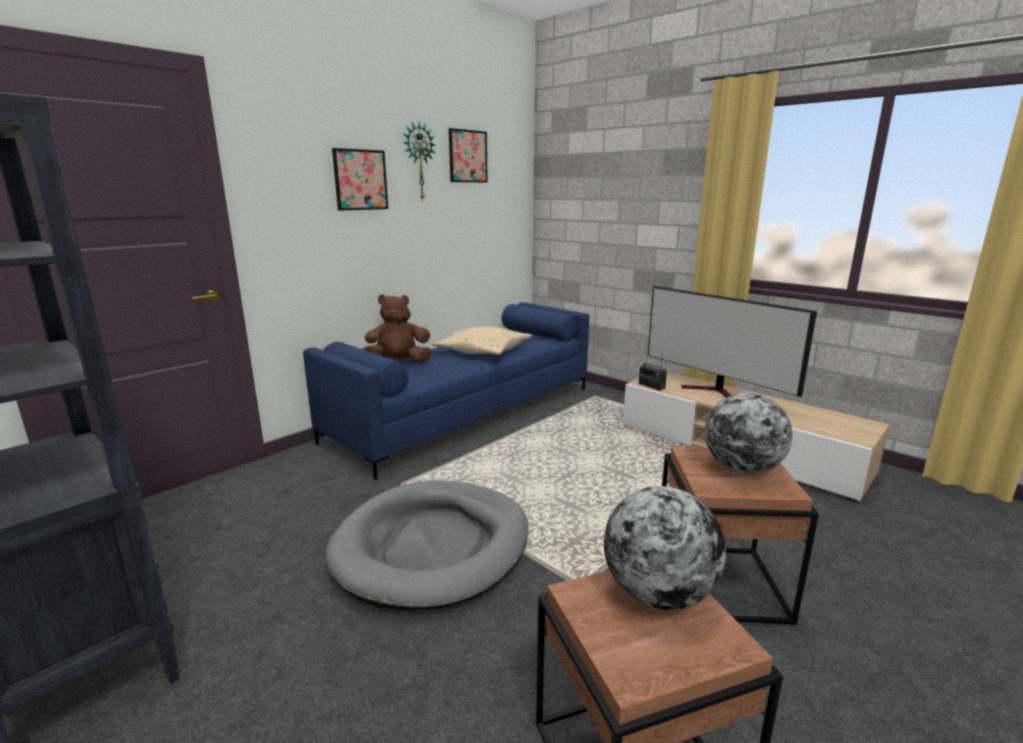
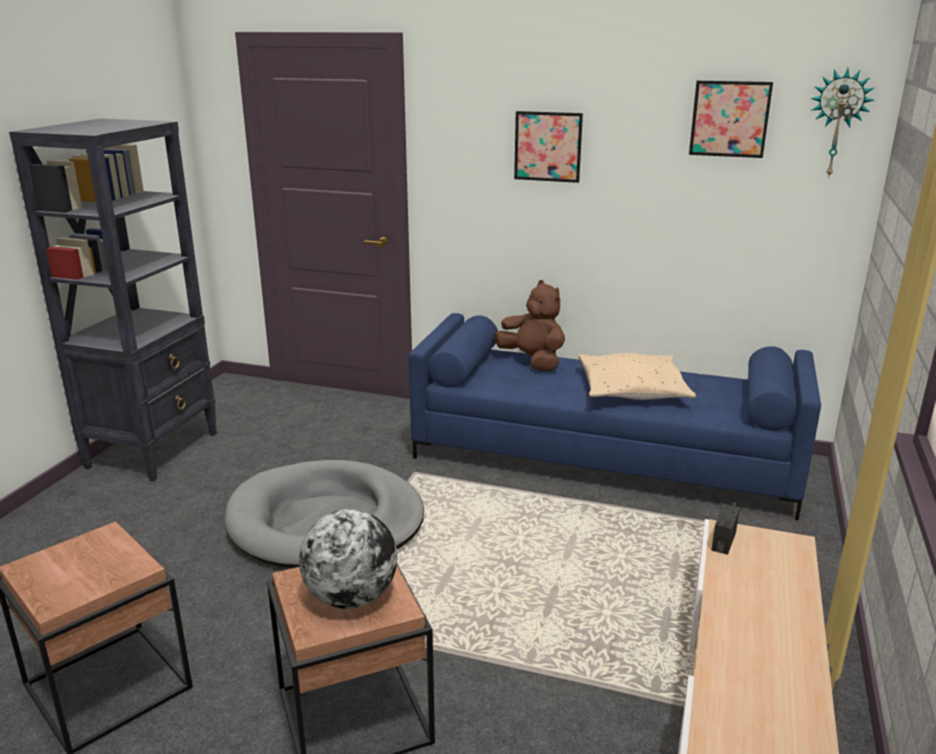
camera: 65 degrees right, 5 degrees up
wall clock [403,122,436,201] -> wall clock moved to [810,68,874,178]
globe [604,486,726,610] -> none
television [648,286,817,398] -> none

